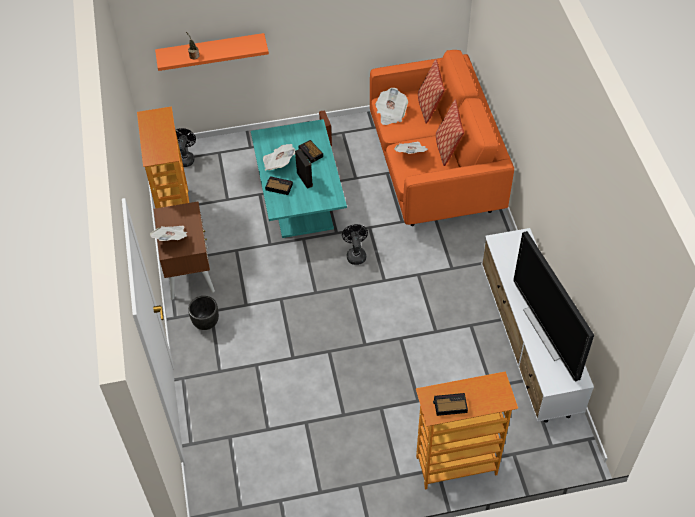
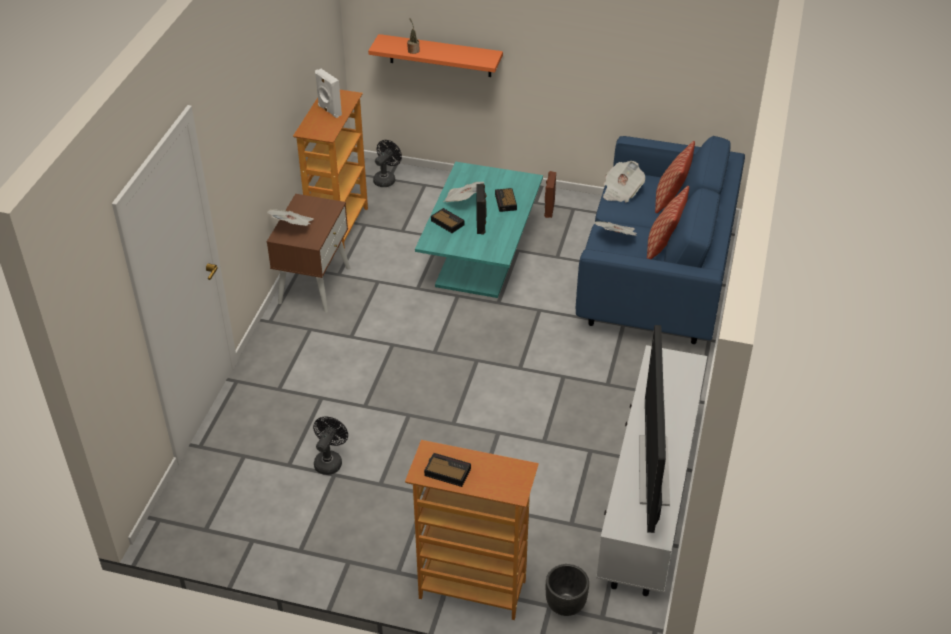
camera: 25 degrees right, 10 degrees down
black planter [188,296,219,330] -> black planter moved to [546,564,589,616]
black fan [342,224,368,265] -> black fan moved to [313,416,348,475]
orange sofa [370,50,514,226] -> blue sofa [576,136,745,344]
none -> white speaker [315,69,342,118]

